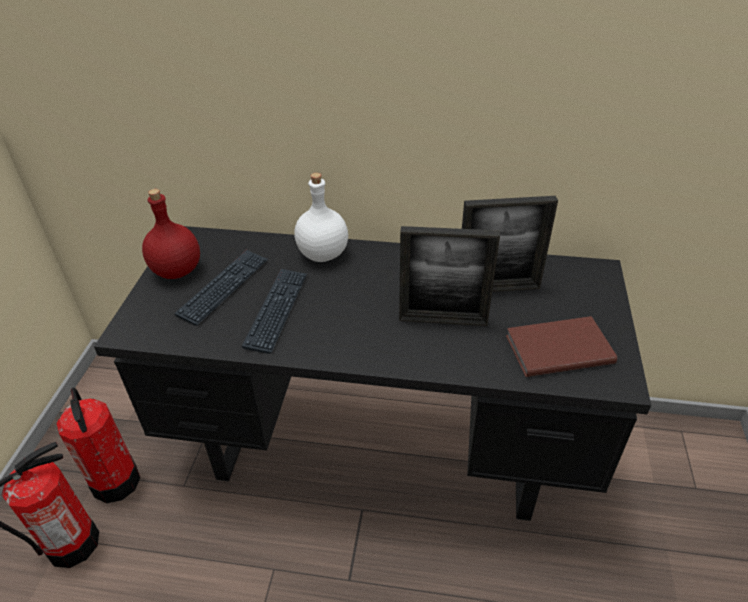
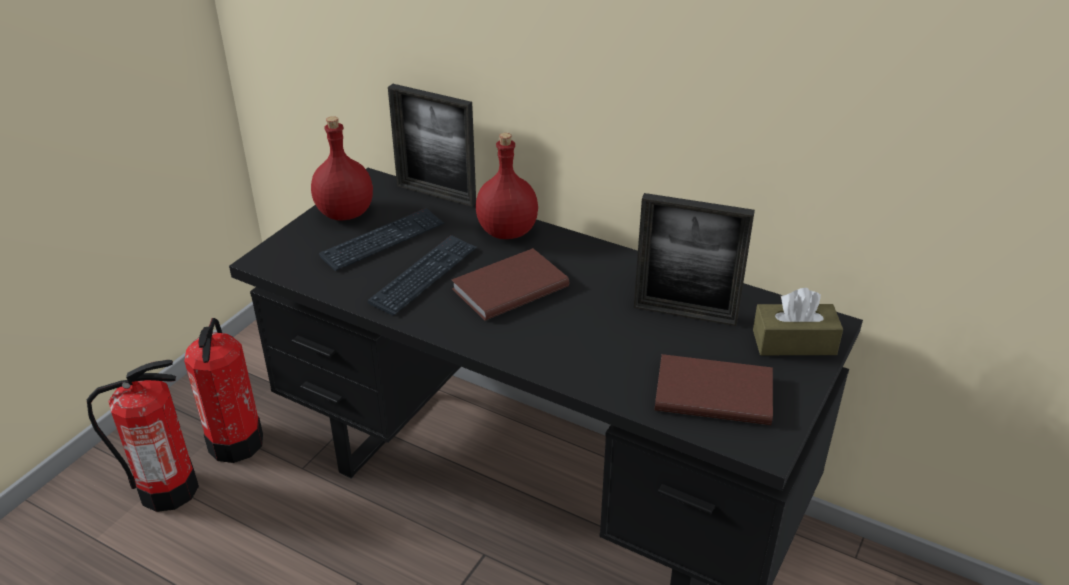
camera: 20 degrees right, 5 degrees down
white bottle [295,173,348,262] -> red bottle [476,133,538,239]
picture frame [399,226,500,326] -> picture frame moved to [388,84,476,207]
none -> brown book [452,248,569,321]
none -> brown tissue box [753,288,843,355]

